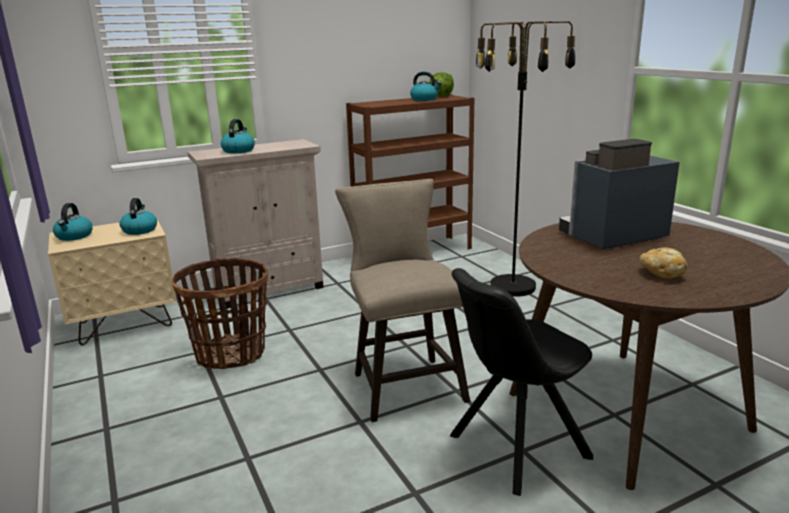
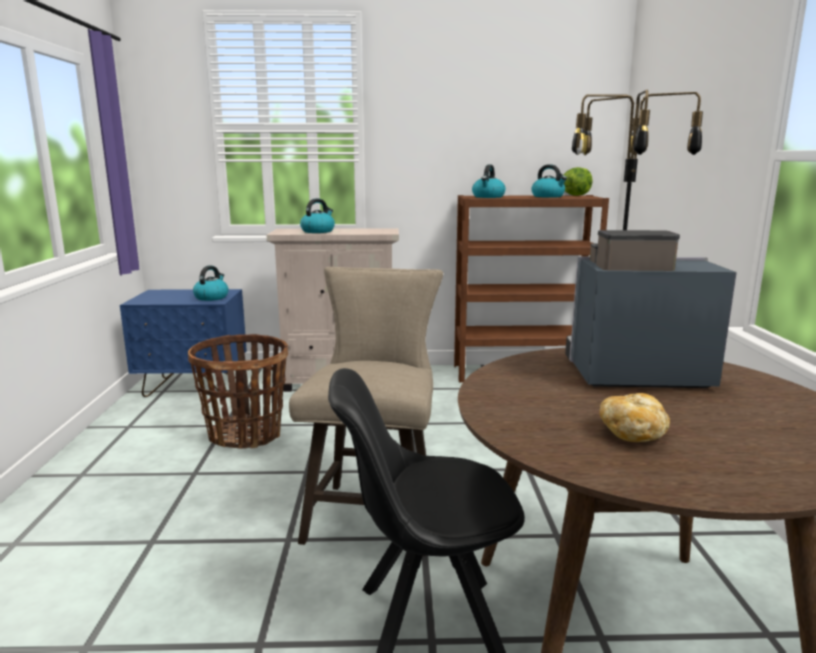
camera: 25 degrees right, 5 degrees down
beige nightstand [48,219,177,345] -> blue nightstand [120,289,247,397]
kettle [53,203,93,241] -> kettle moved to [472,164,506,198]

